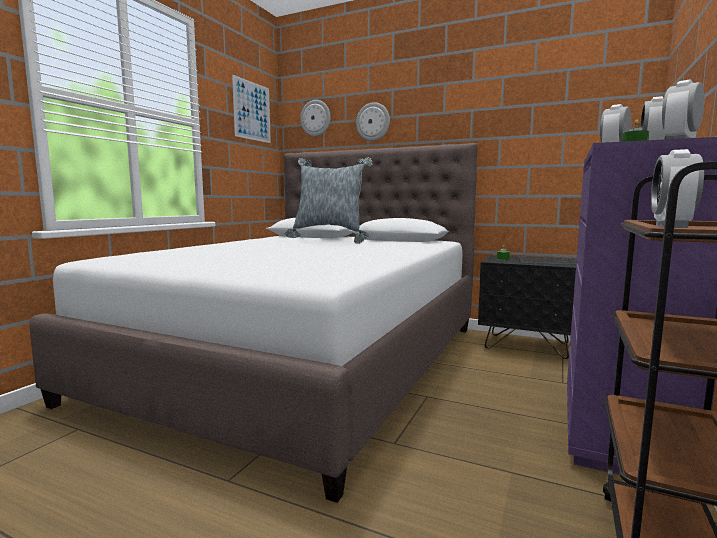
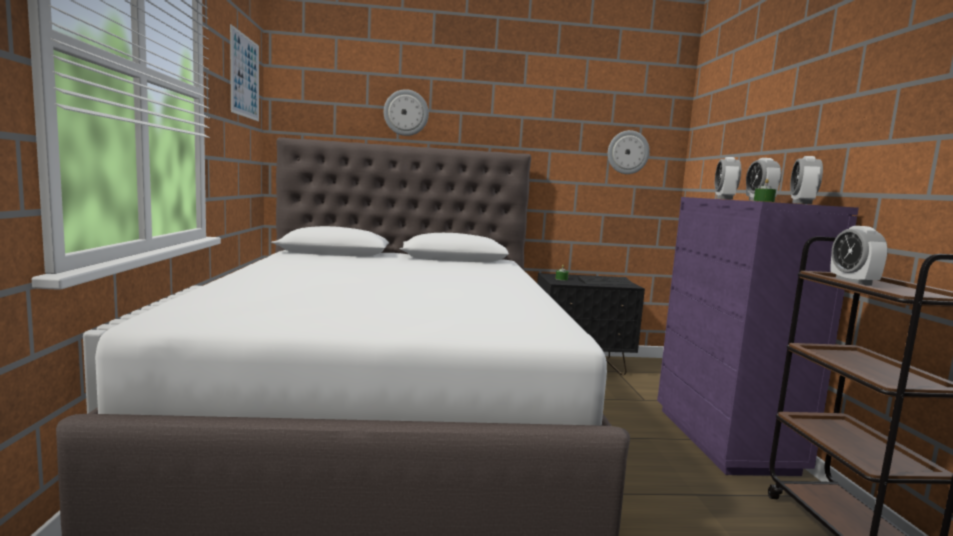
camera: 30 degrees left, 0 degrees up
pillow [284,157,373,244] -> none
wall clock [300,100,331,136] -> wall clock moved to [608,130,650,174]

